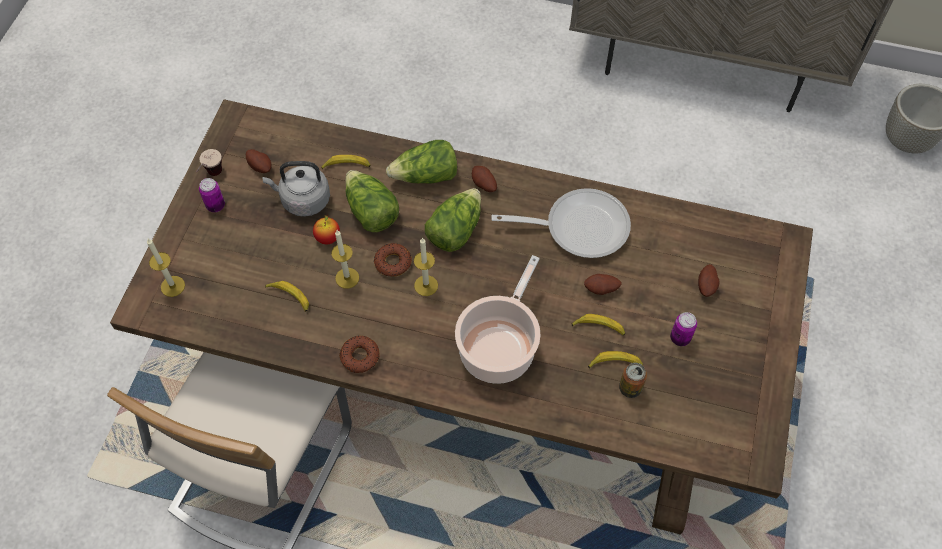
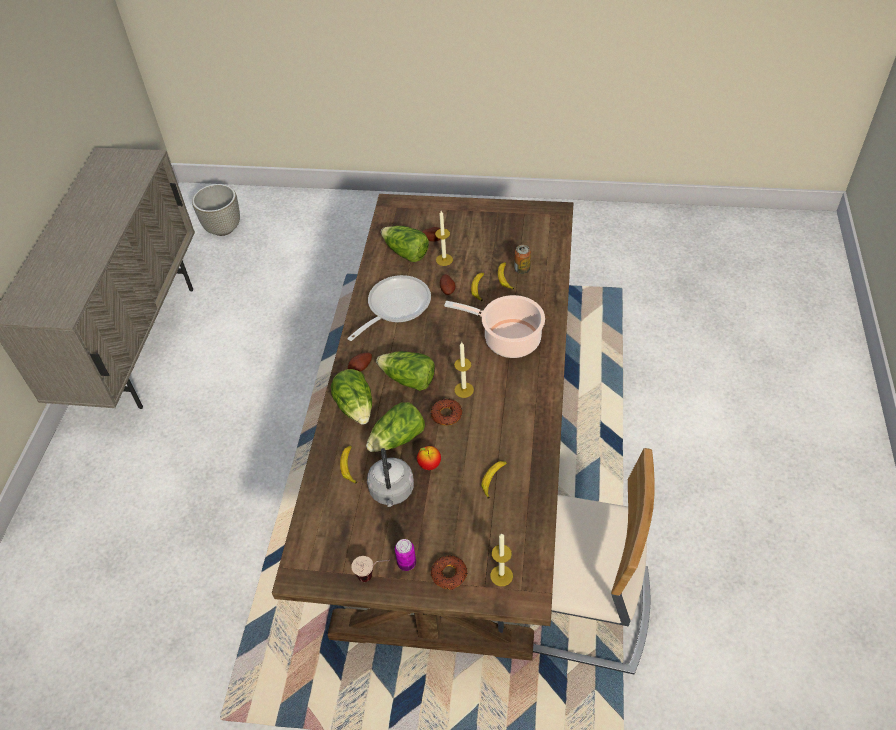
camera: 95 degrees left, 10 degrees down
potato [246,149,271,173] -> none
candle [331,230,359,289] -> candle moved to [435,211,453,266]
donut [339,336,380,373] -> donut moved to [431,555,467,590]
frying pan [491,188,631,258] -> frying pan turned 45 degrees clockwise [347,275,431,341]
can [670,312,697,346] -> none
none -> lettuce [381,226,429,262]

